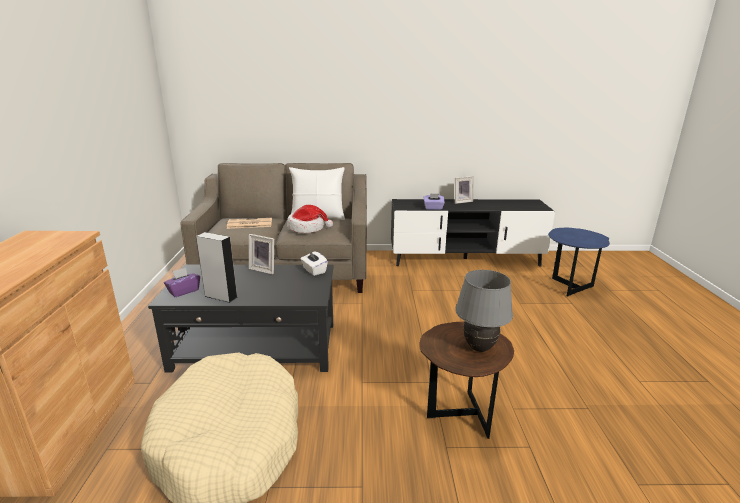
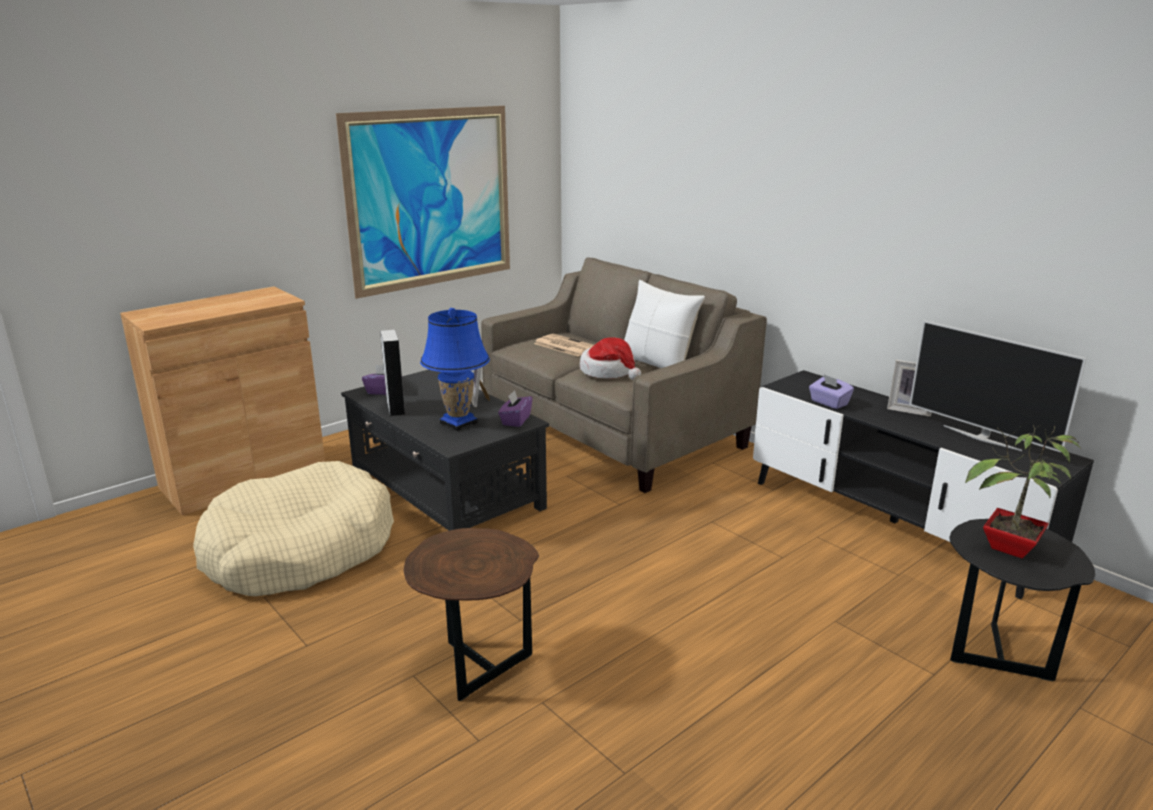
camera: 50 degrees right, 0 degrees up
white tissue box [300,251,328,276] -> purple tissue box [498,390,532,427]
grey table lamp [455,270,513,352] -> none
blue side table [548,228,610,297] -> black side table [949,519,1095,681]
none -> picture [336,106,510,299]
none -> blue table lamp [420,308,490,431]
none -> television [909,320,1087,452]
none -> potted plant [965,425,1081,558]

